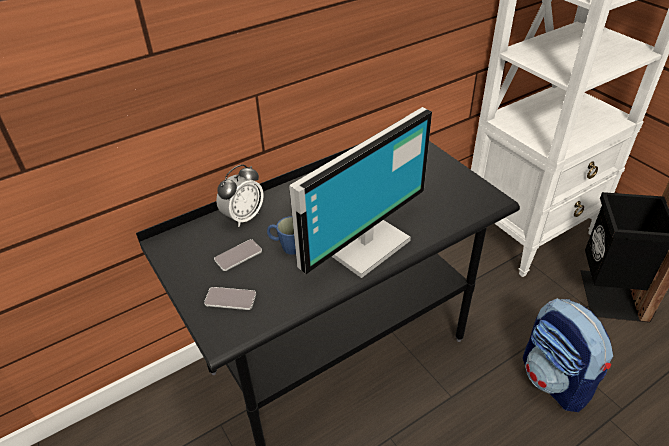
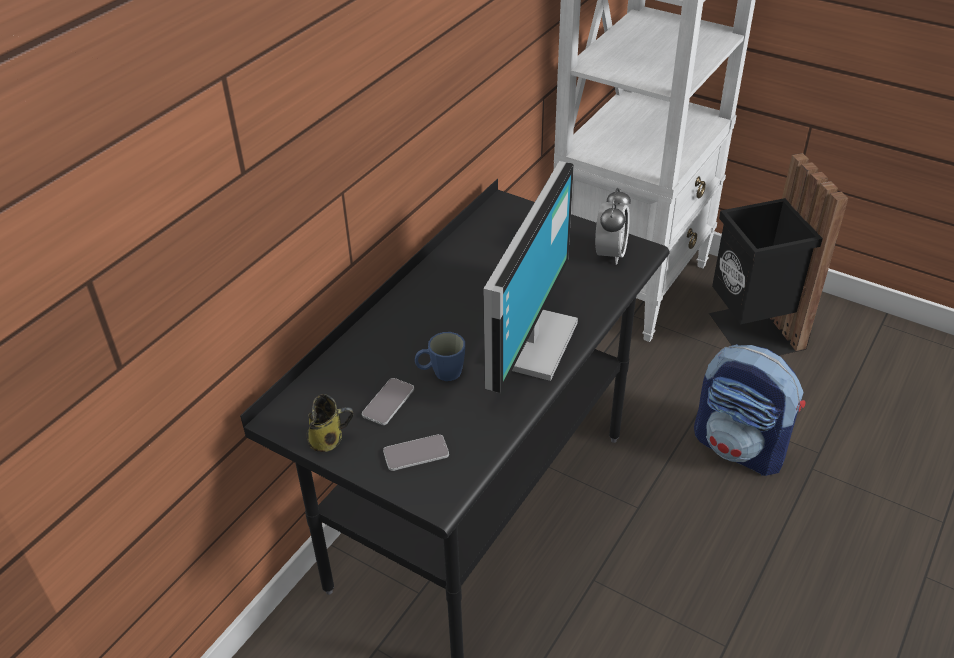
camera: 25 degrees left, 0 degrees up
alarm clock [216,164,264,227] -> alarm clock moved to [595,188,631,265]
none -> mug [306,394,354,452]

